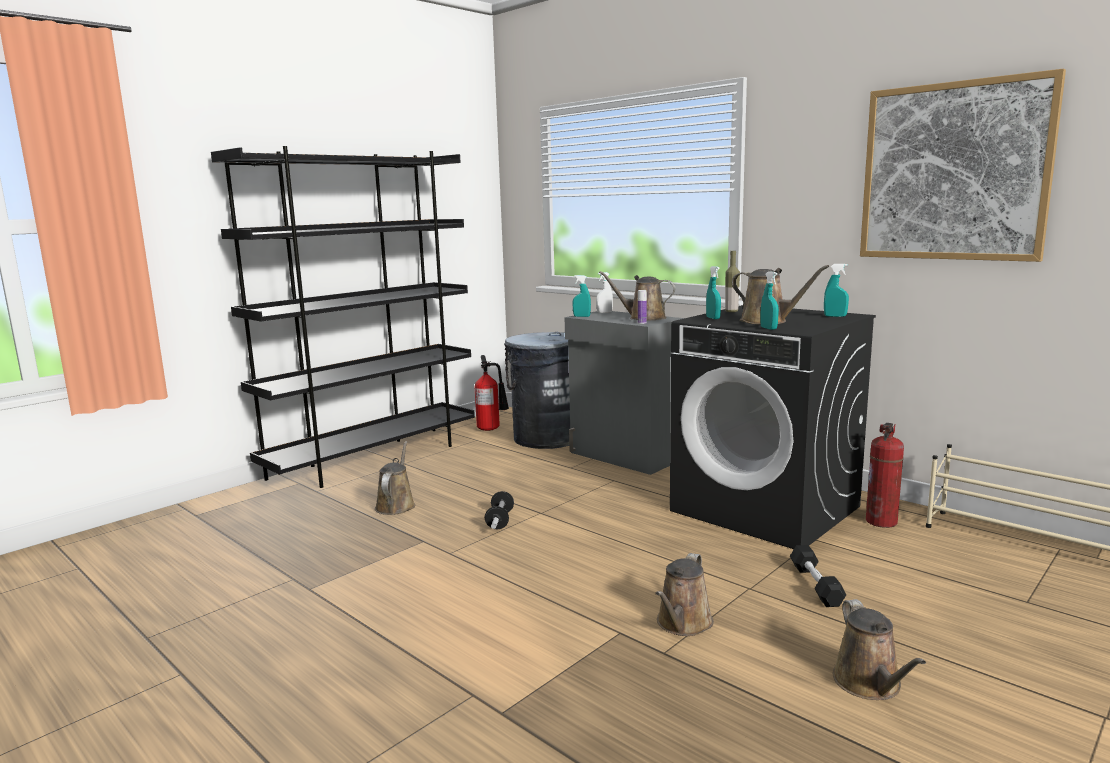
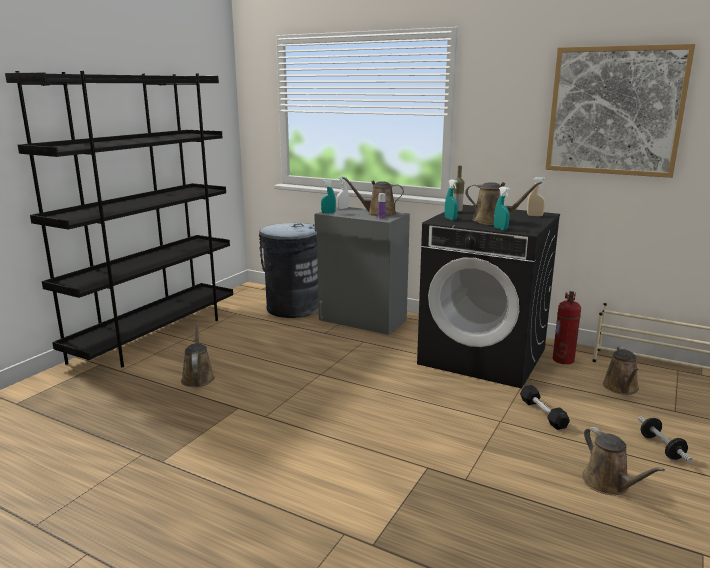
camera: 15 degrees left, 5 degrees up
fire extinguisher [475,355,509,431] -> none
dumbbell [485,491,514,530] -> dumbbell moved to [638,416,692,463]
brown watering can [656,553,714,636] -> brown watering can moved to [603,346,639,395]
turquoise spray bottle [824,264,849,317] -> beige spray bottle [527,177,545,216]

